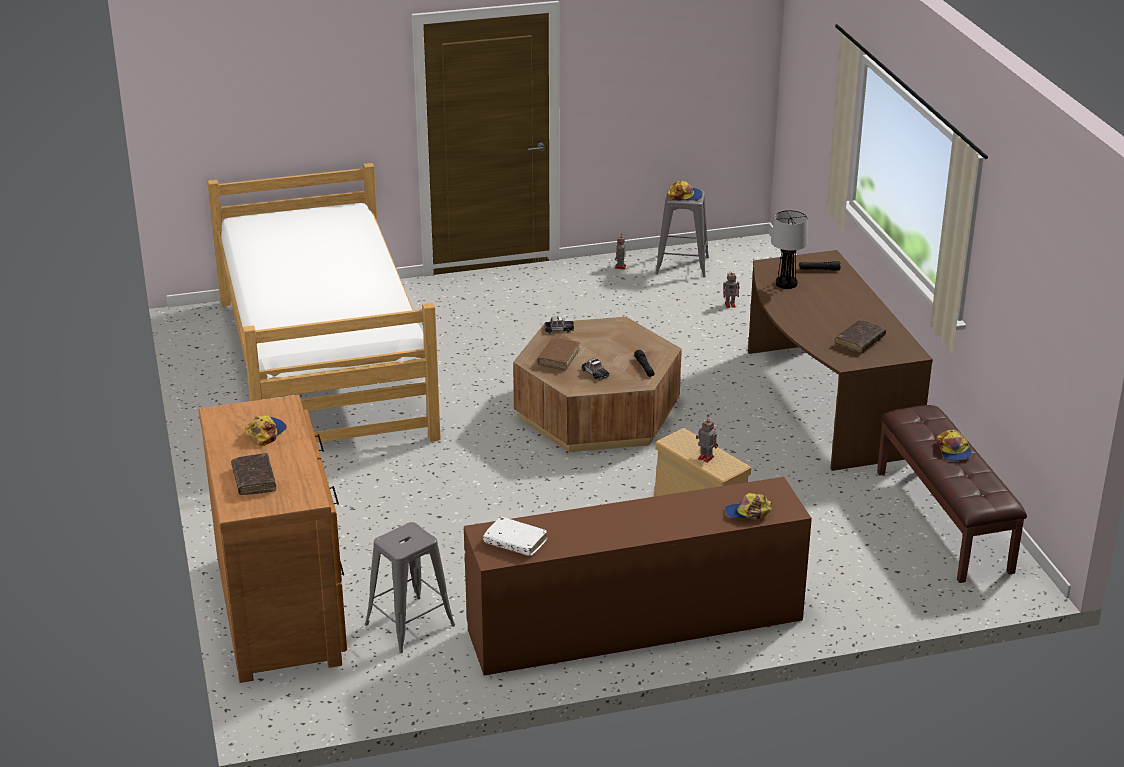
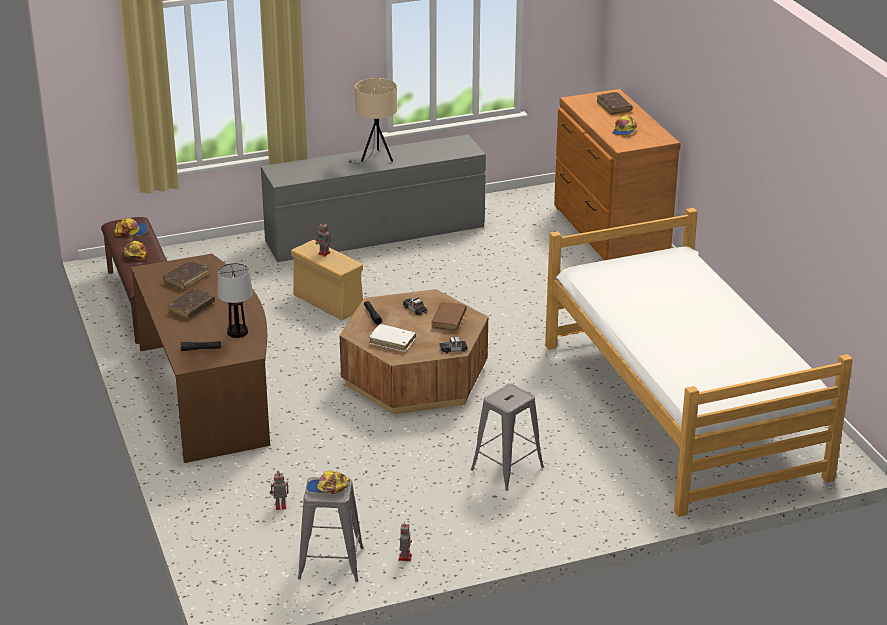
camera: 175 degrees right, 0 degrees up
grey stool [365,522,455,653] -> grey stool moved to [470,384,544,491]
brown dresser [464,477,812,676] -> grey dresser [261,135,486,262]
white book [483,517,547,556] -> white book moved to [369,324,416,352]
cap [725,493,772,519] -> cap moved to [114,218,148,237]
none -> brown book [168,288,215,318]
none -> beige table lamp [348,78,397,164]

